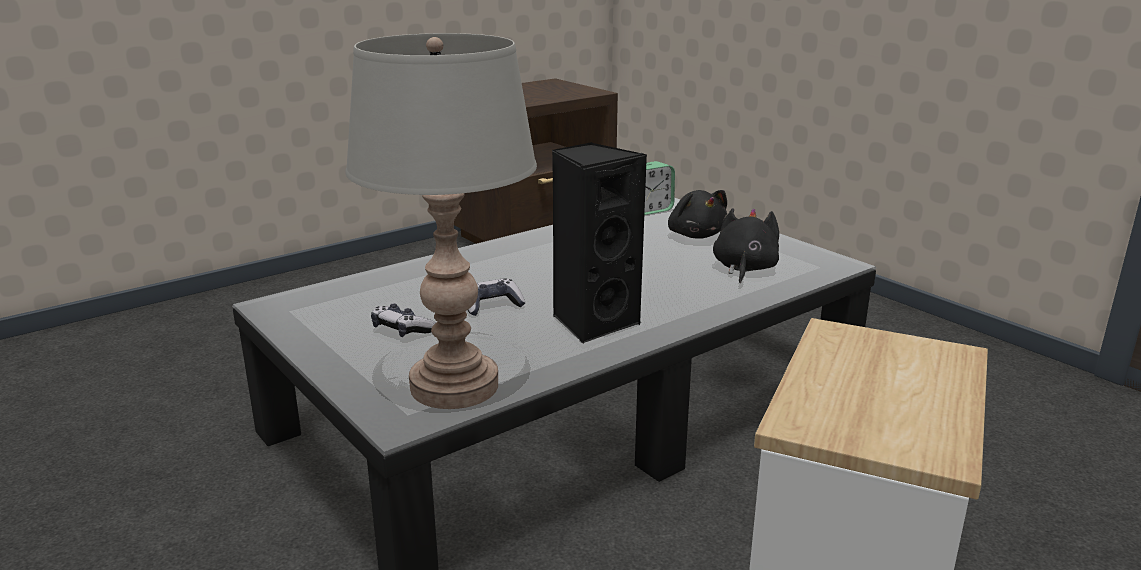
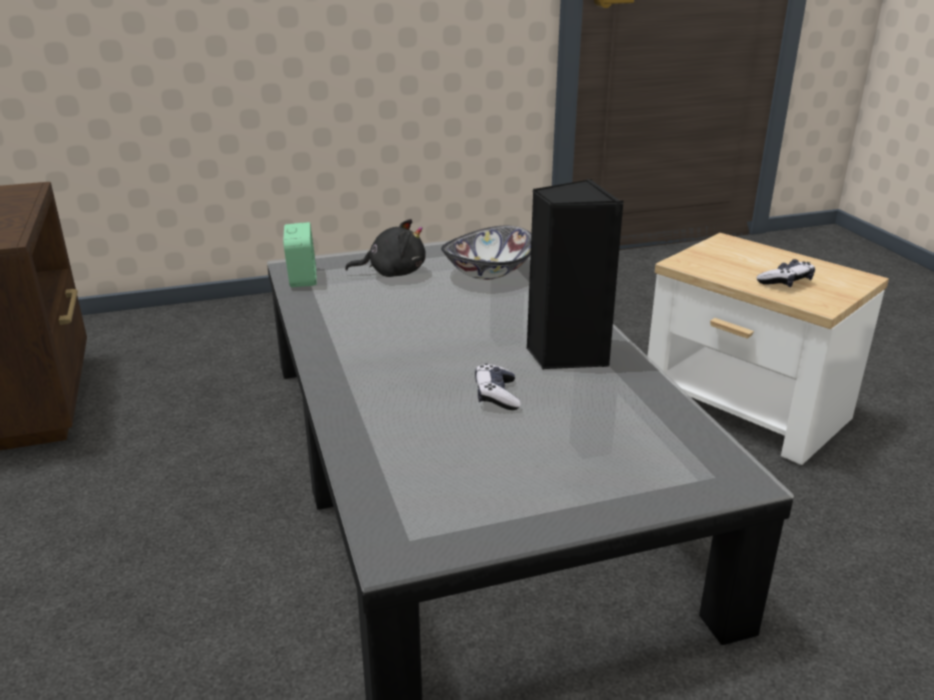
camera: 70 degrees left, 5 degrees up
grey table lamp [345,33,537,409] -> none
game controller [371,303,435,337] -> game controller moved to [757,259,815,287]
black plush toy [713,208,779,283] -> bowl [441,226,531,280]

